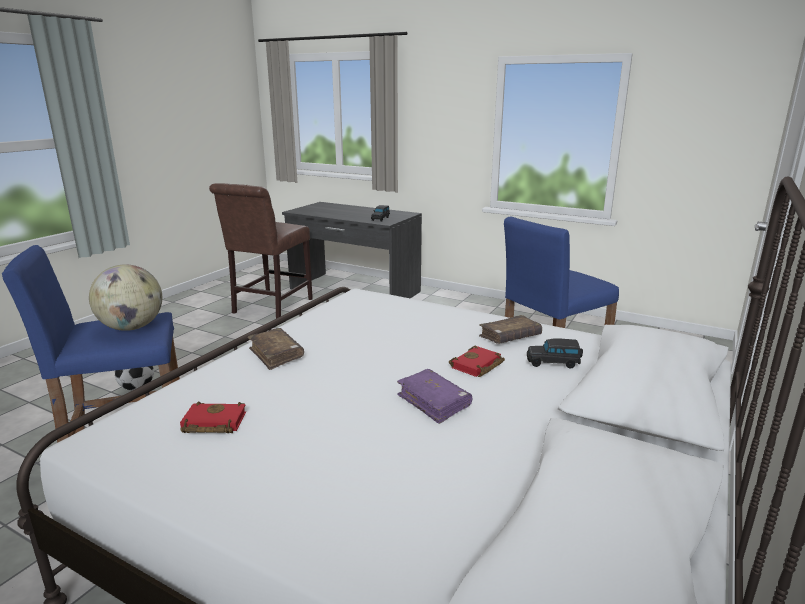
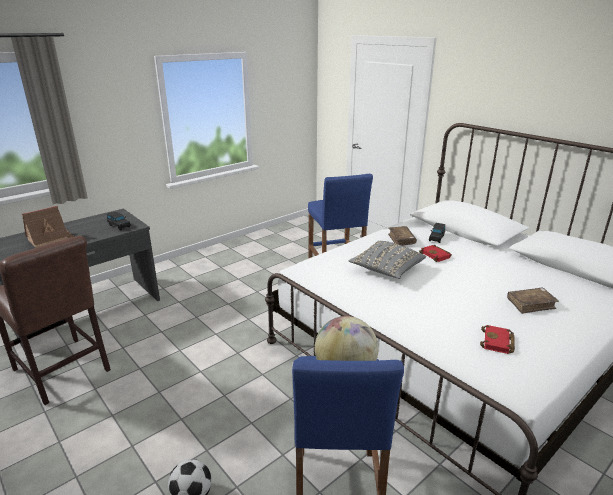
camera: 70 degrees left, 5 degrees up
brown book [248,328,304,370] -> brown book moved to [507,288,559,314]
purple book [397,369,472,424] -> none
none -> toy house [22,206,75,248]
none -> grey pillow [348,241,426,279]

